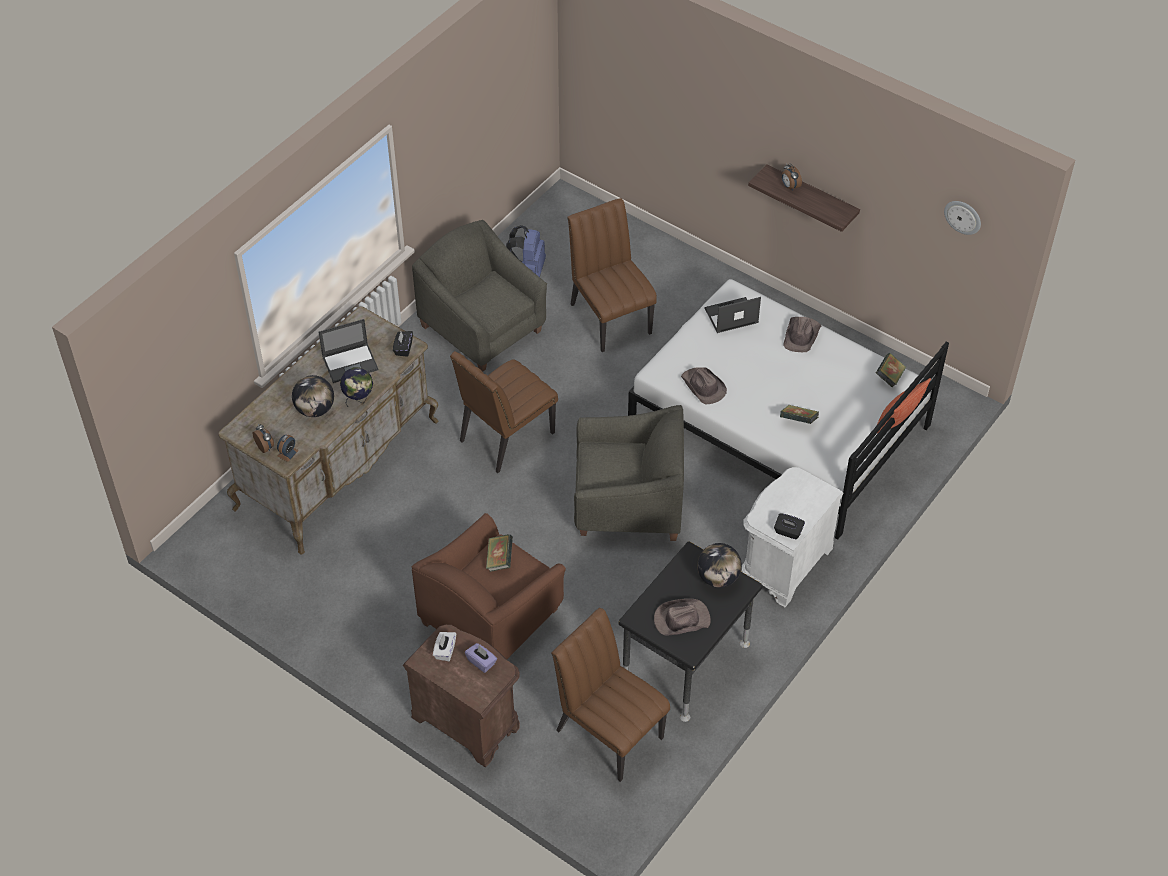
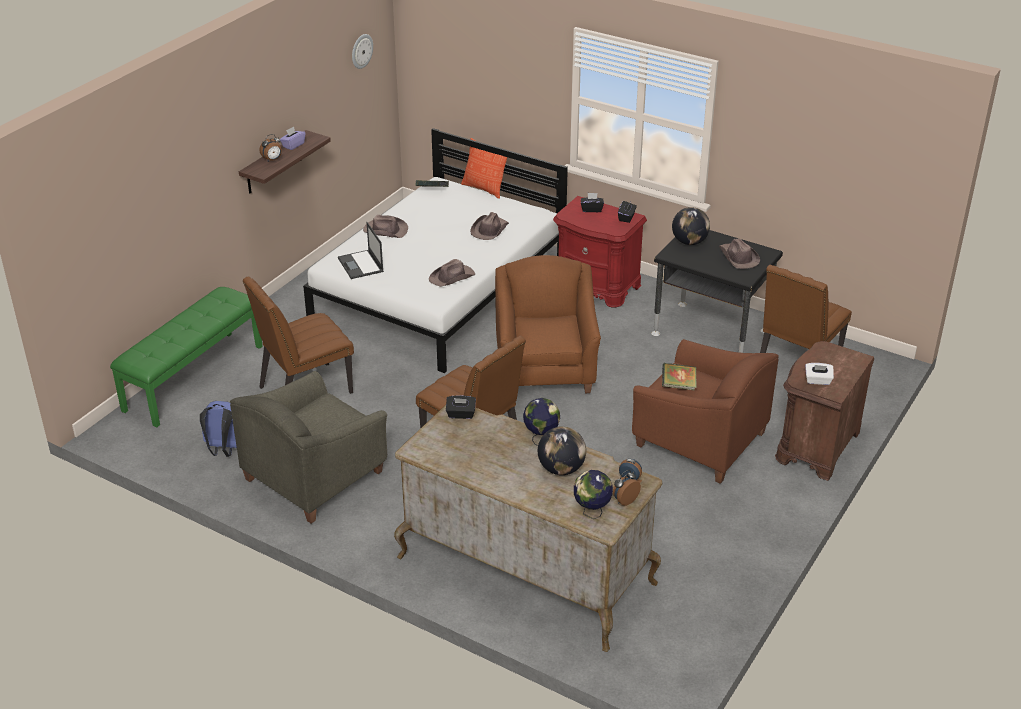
camera: 95 degrees left, 15 degrees down
laptop [318,319,378,383] -> none
purple tissue box [465,643,497,673] -> purple tissue box moved to [280,127,306,150]
grey armchair [574,405,684,541] -> brown armchair [495,255,601,393]
white nightstand [741,467,843,607] -> red nightstand [553,196,647,307]
book [780,405,819,424] -> brown hat [470,212,509,240]
none -> green bench [110,287,263,427]
none -> globe [574,470,613,519]
none -> black tissue box [581,193,604,212]

